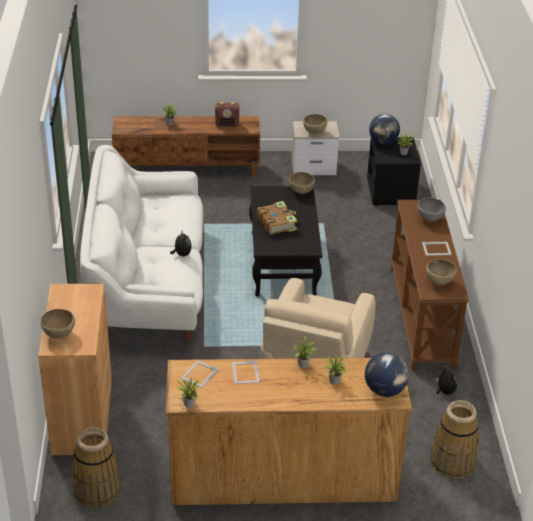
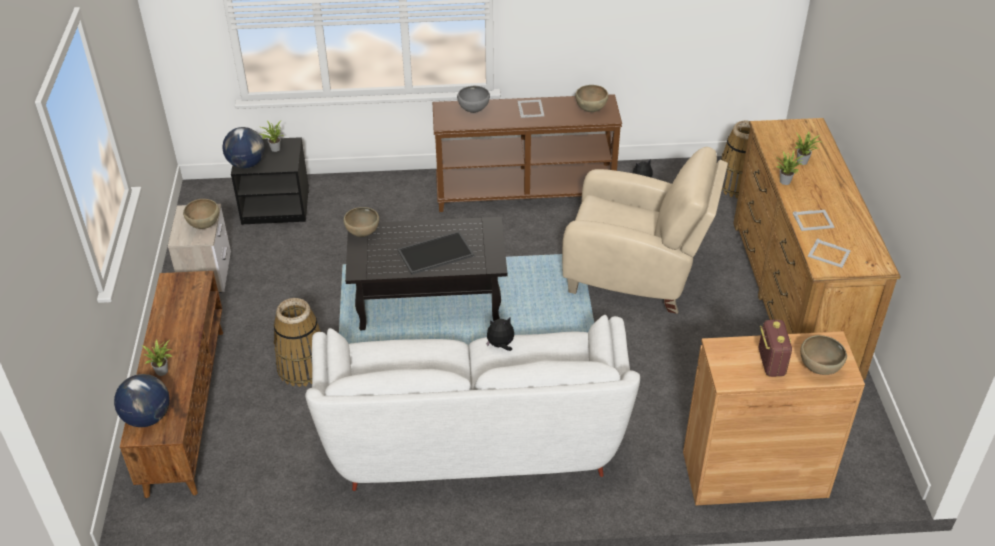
camera: 90 degrees left, 5 degrees up
basket [72,427,121,508] -> basket moved to [274,298,321,387]
potted plant [175,377,202,408] -> none
radio [215,102,239,127] -> radio moved to [759,320,792,377]
book [257,201,297,235] -> tray [397,231,475,275]
globe [365,352,409,397] -> globe moved to [114,374,170,427]

